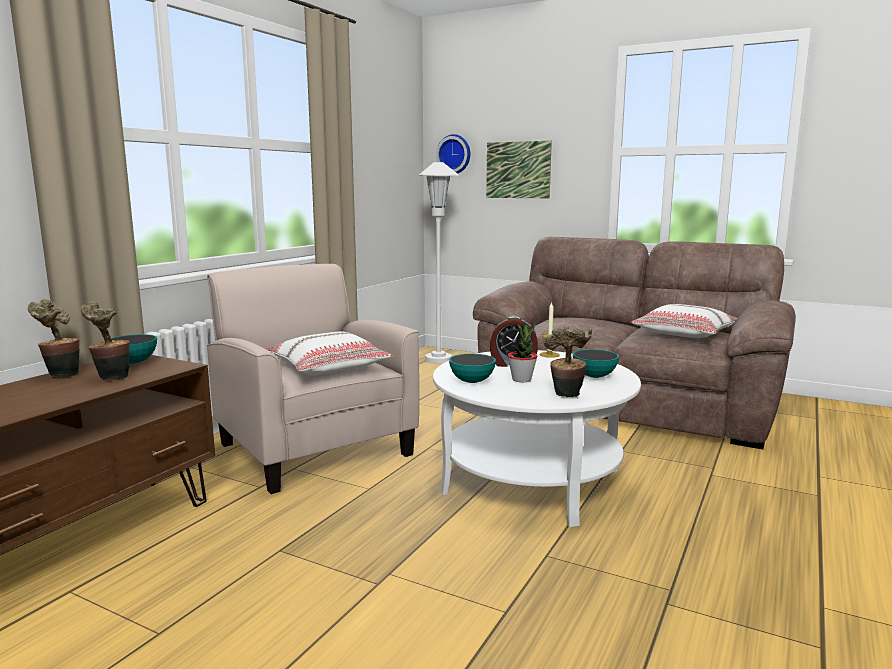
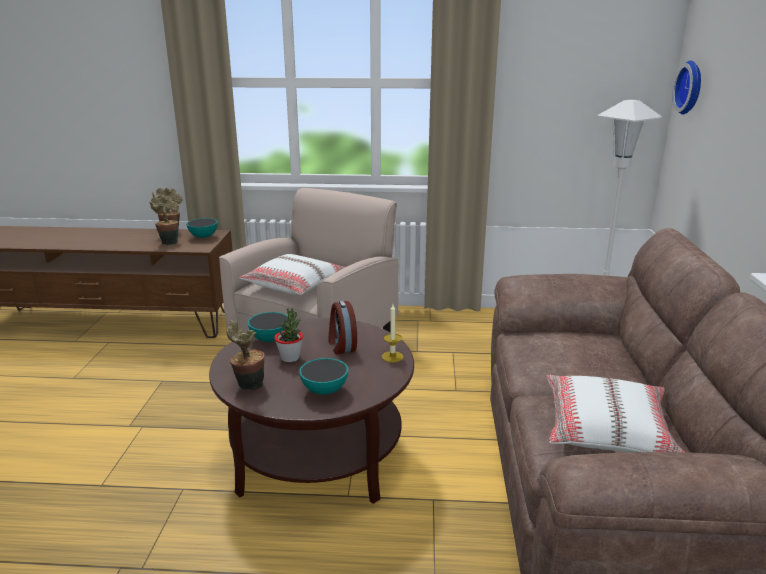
camera: 65 degrees right, 10 degrees up
white coffee table [433,350,641,527] -> brown coffee table [209,318,414,504]
picture [486,141,552,198] -> none

